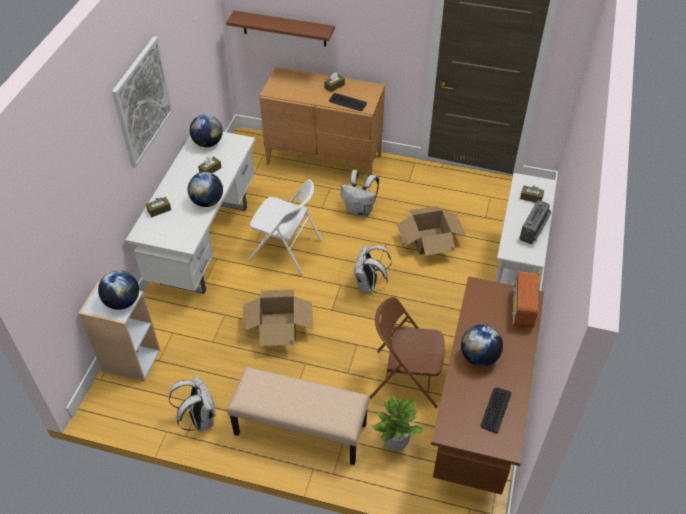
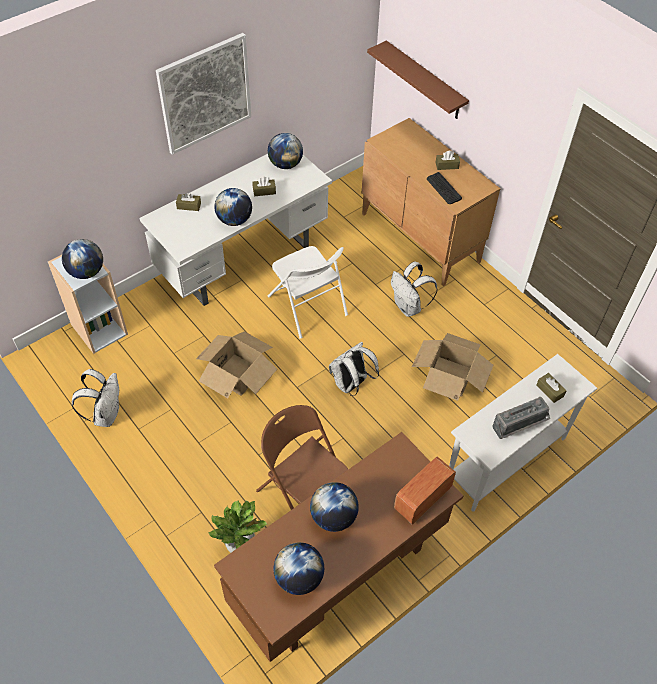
camera: 35 degrees right, 5 degrees up
beige bench [227,367,369,465] -> none
keyboard [481,387,512,434] -> globe [274,542,324,595]

